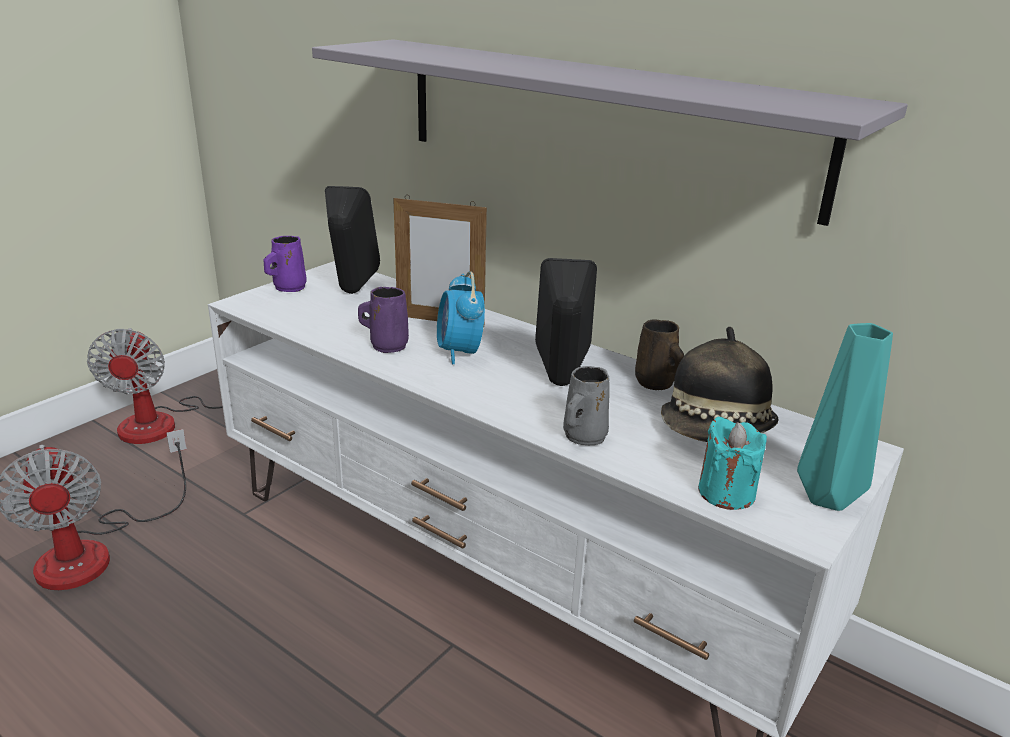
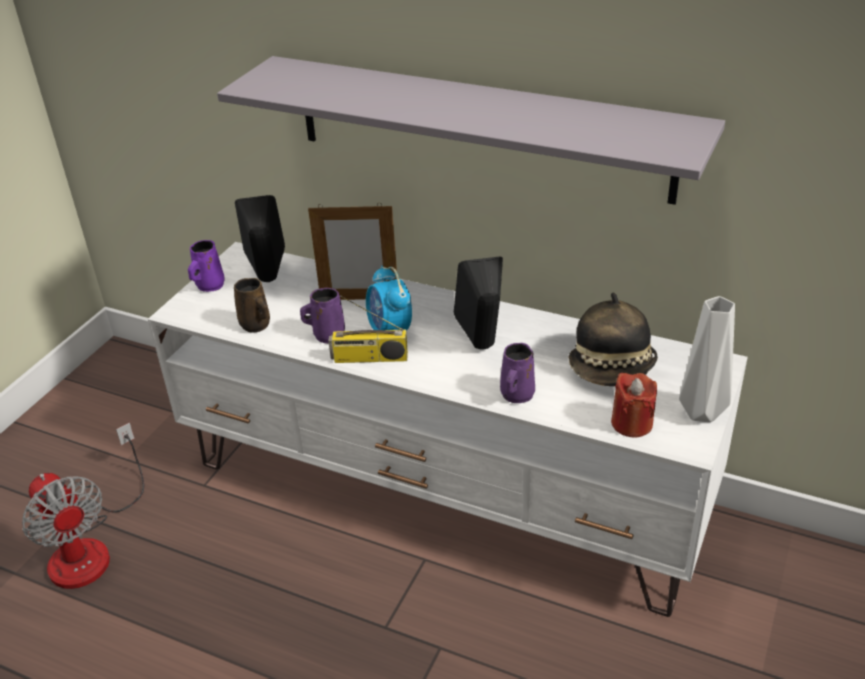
camera: 10 degrees left, 10 degrees up
fan [87,328,223,444] -> none
grey mug [563,366,610,445] -> purple mug [500,343,535,403]
brown mug [635,319,684,390] -> brown mug moved to [234,278,270,333]
turquoise candle [698,416,767,510] -> red candle [611,373,657,438]
turquoise vase [797,323,893,511] -> grey vase [679,296,735,422]
none -> radio [328,295,408,363]

